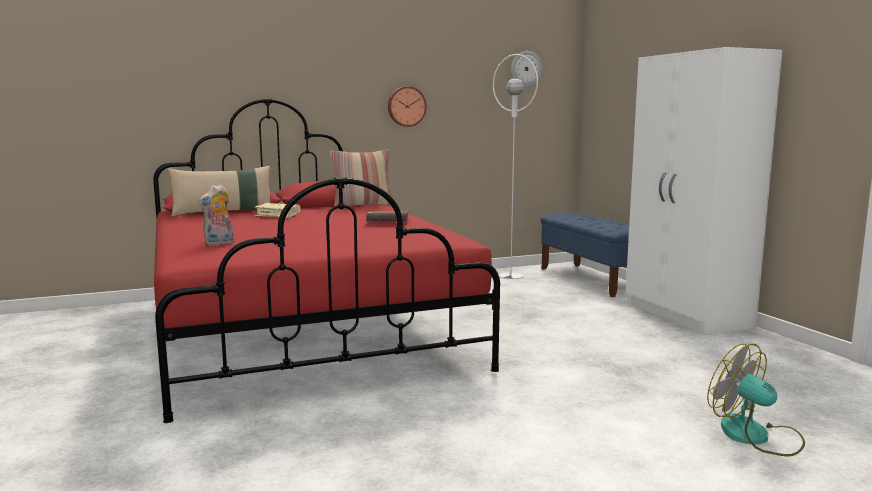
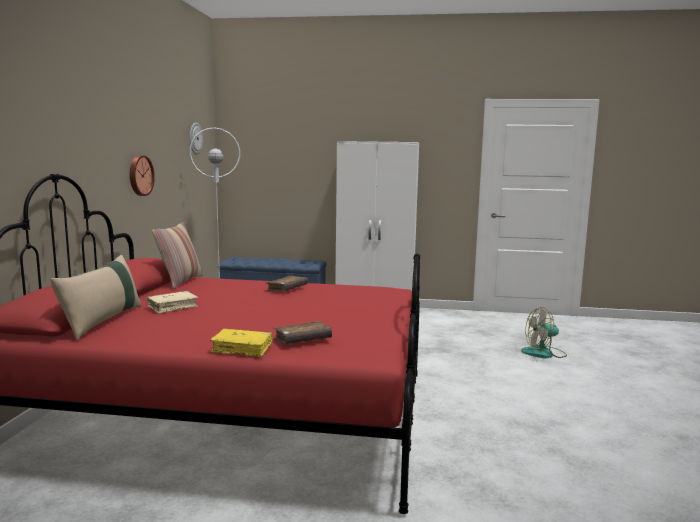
camera: 60 degrees left, 0 degrees up
plush toy [198,184,234,246] -> brown book [273,321,332,344]
none -> yellow book [210,329,272,357]

